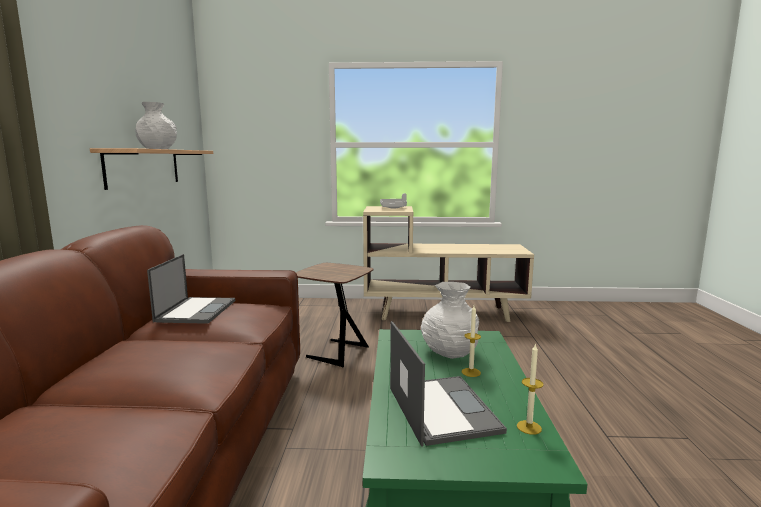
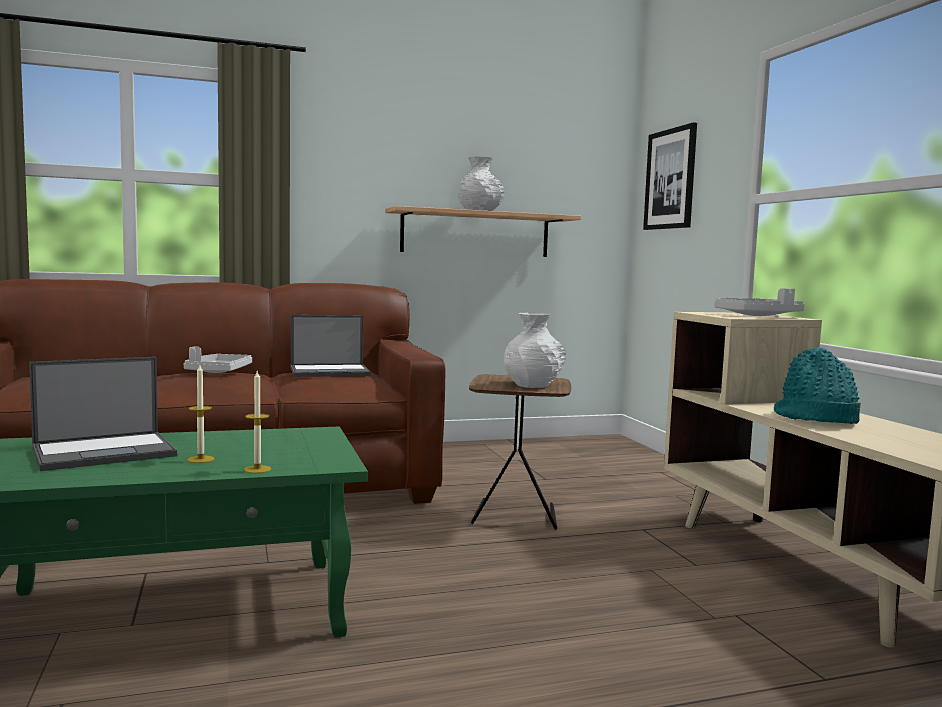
camera: 70 degrees right, 5 degrees down
white vase [421,282,479,359] -> white vase moved to [504,313,566,388]
candle [517,343,543,435] -> candle moved to [244,371,271,473]
none -> grey tray [184,346,252,373]
none -> picture [643,122,697,230]
none -> turquoise hat [774,347,861,424]

